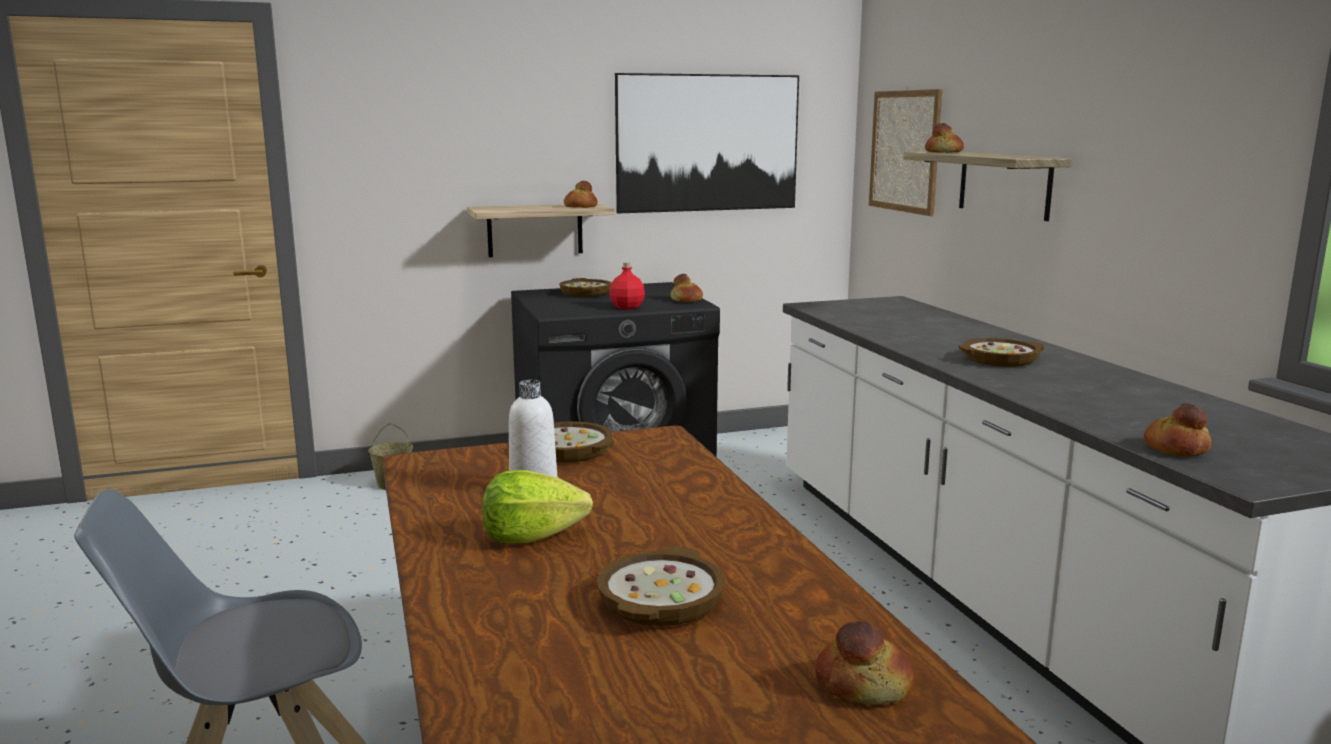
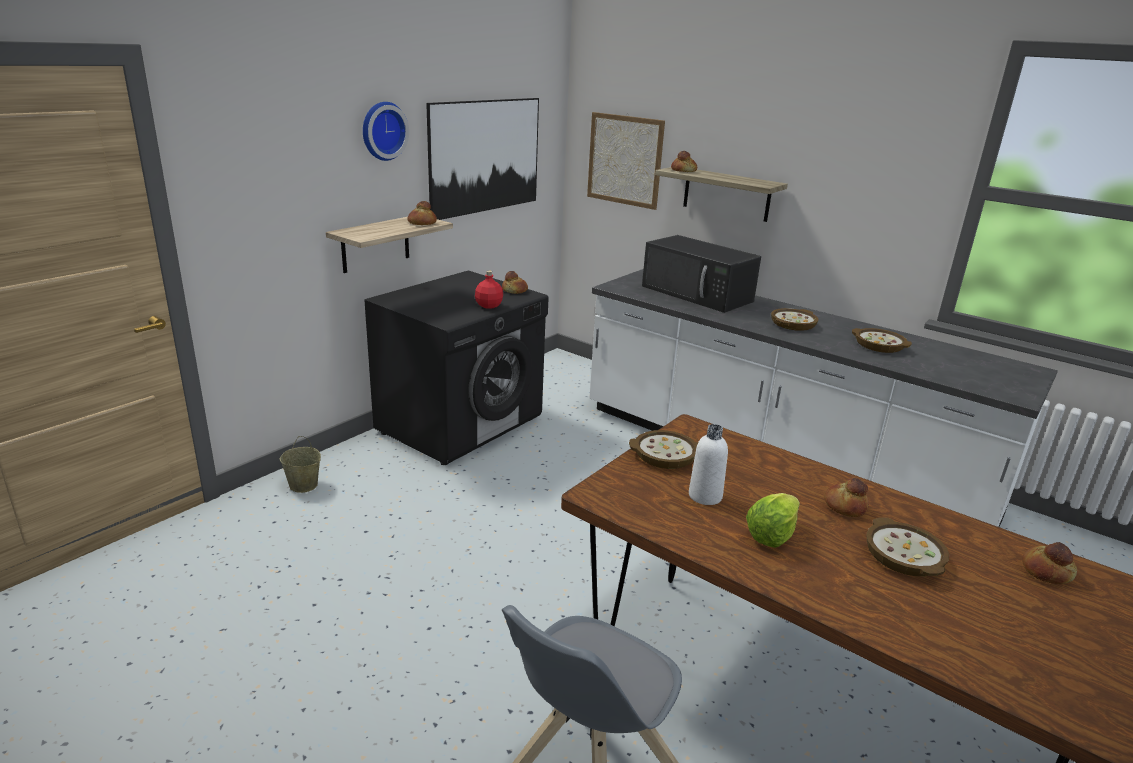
camera: 35 degrees left, 10 degrees up
bowl [559,278,611,297] -> bowl moved to [852,328,912,353]
bread [1144,403,1211,457] -> bread moved to [824,478,869,517]
none -> wall clock [363,102,409,161]
none -> black microwave [642,235,761,313]

